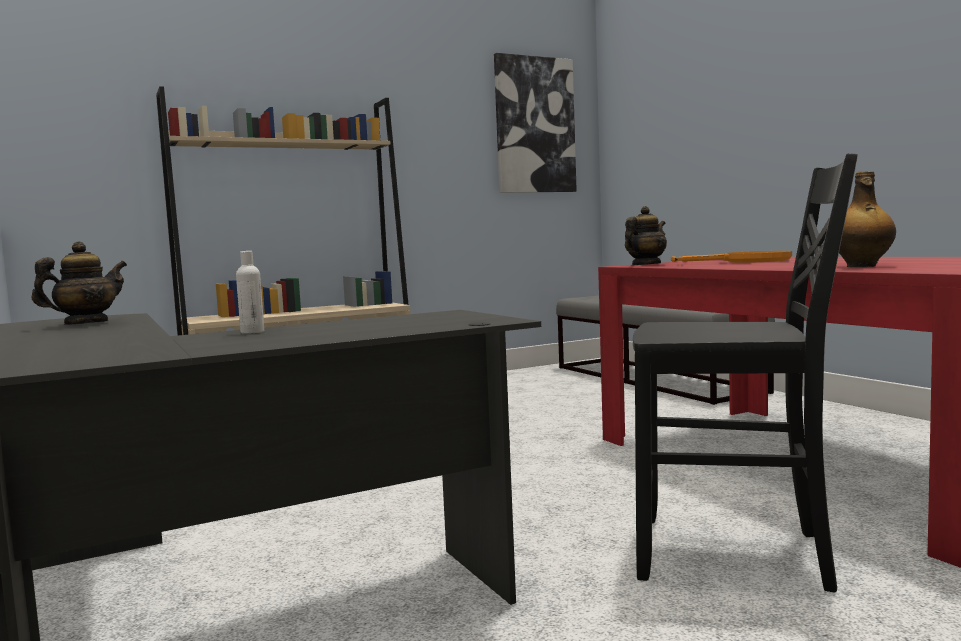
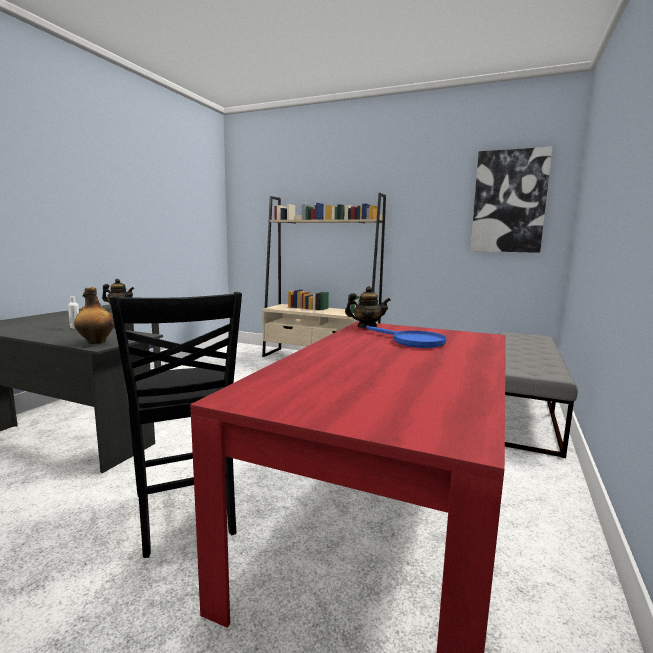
camera: 50 degrees right, 5 degrees up
orange frying pan [671,251,792,263] -> blue frying pan [366,325,447,348]
bottle [839,171,896,267] -> bottle moved to [74,287,114,344]

